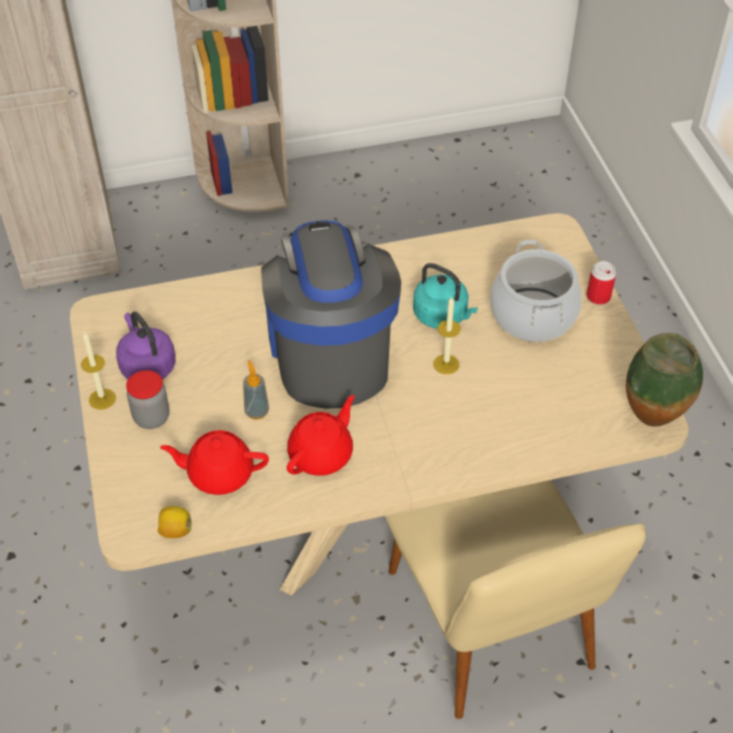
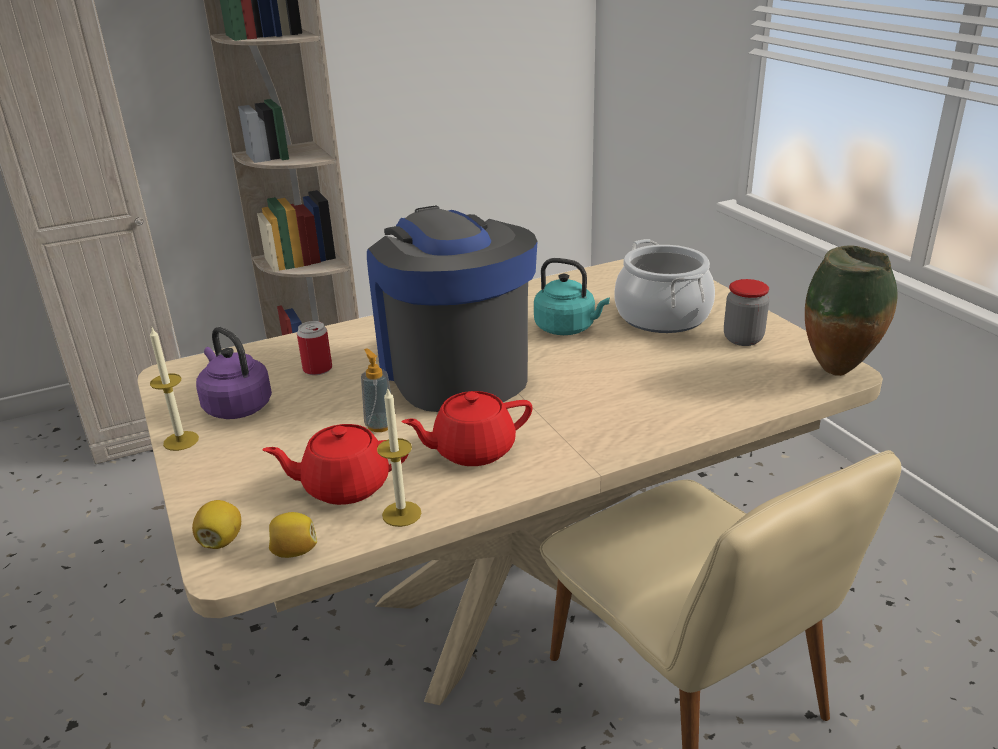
camera: 10 degrees left, 20 degrees down
jar [126,370,170,429] -> jar moved to [724,279,769,346]
red teapot [287,395,355,476] -> red teapot turned 135 degrees counterclockwise [402,391,533,466]
candle [433,296,461,374] -> candle moved to [377,387,422,527]
can [587,261,616,305] -> can moved to [297,321,332,375]
none -> lemon [192,500,241,549]

